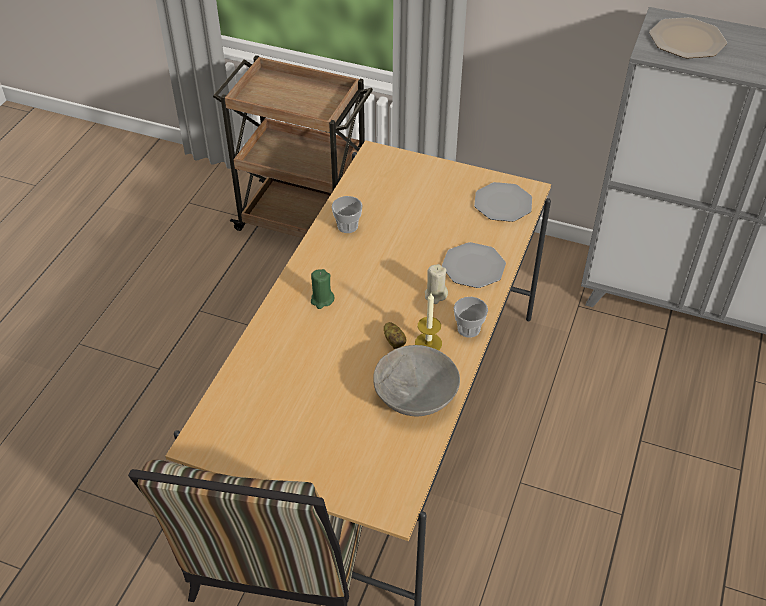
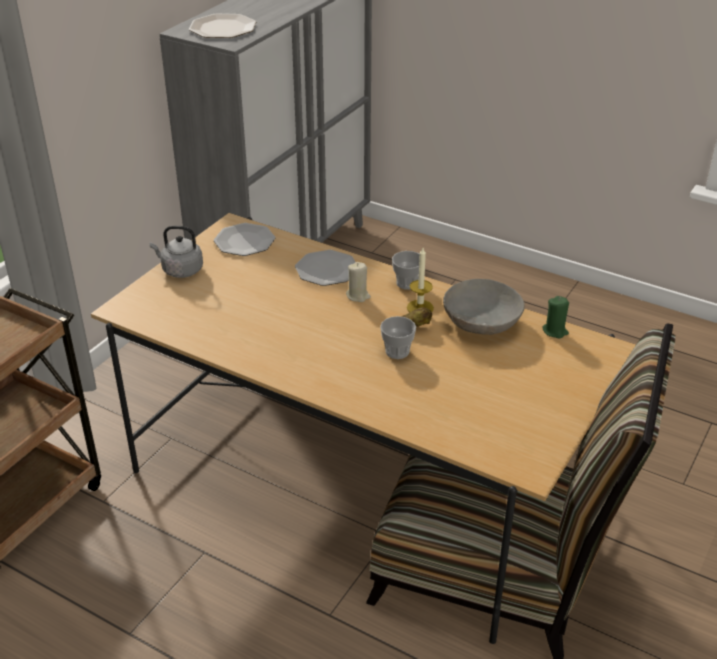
camera: 80 degrees left, 10 degrees down
green candle [311,269,335,309] -> green candle moved to [542,296,569,338]
cup [332,196,363,233] -> cup moved to [380,316,416,359]
none -> grey kettle [150,226,203,278]

